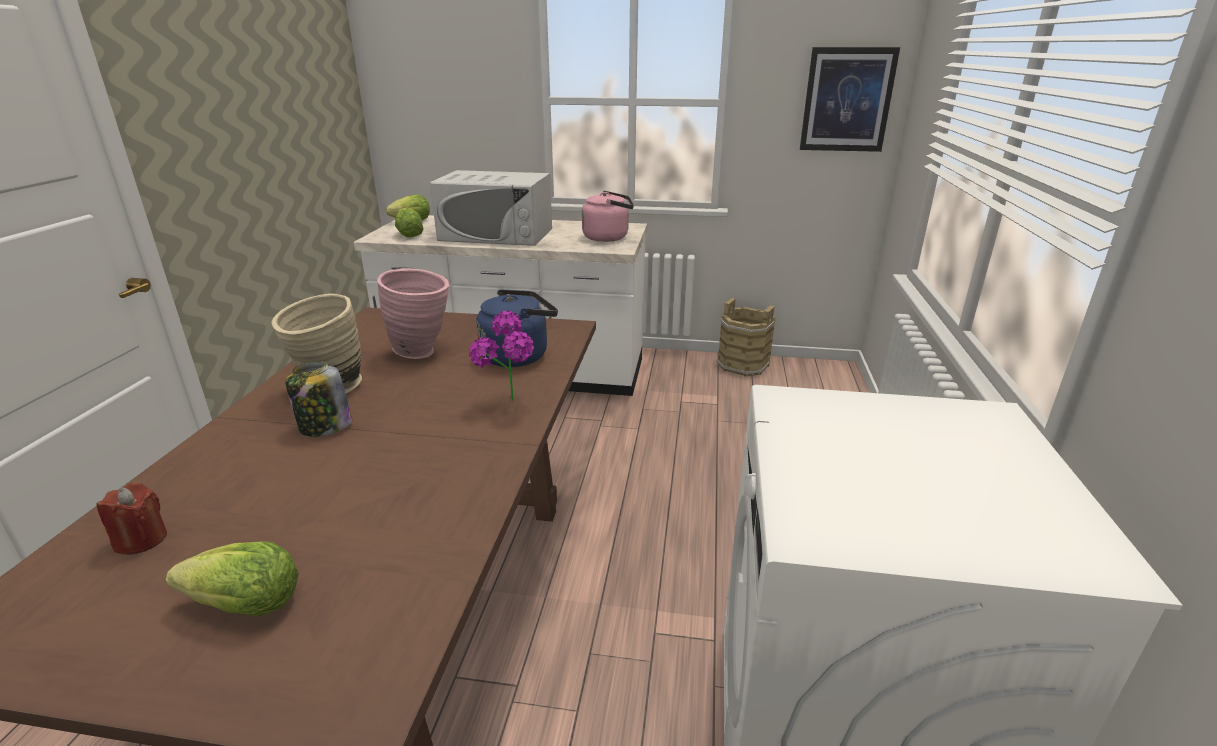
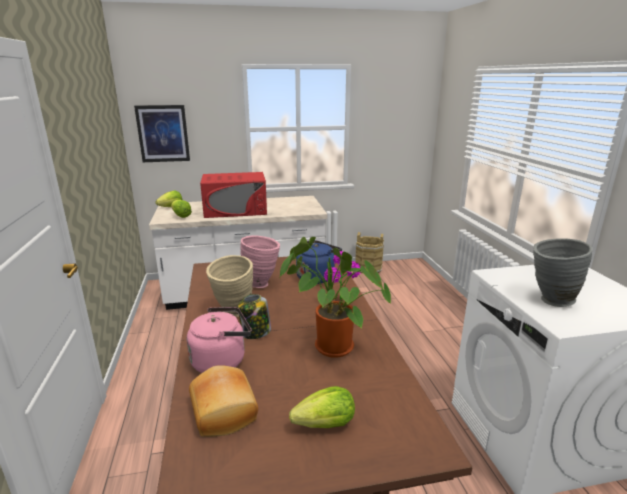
camera: 20 degrees left, 5 degrees down
red candle [96,483,167,555] -> bread [189,365,258,437]
white microwave [430,170,552,246] -> red microwave [200,172,267,218]
pink kettle [582,191,634,242] -> pink kettle moved to [187,307,251,373]
picture [800,47,900,152] -> picture moved to [134,105,190,162]
none -> potted plant [279,237,391,358]
none -> grey vase [533,238,593,307]

